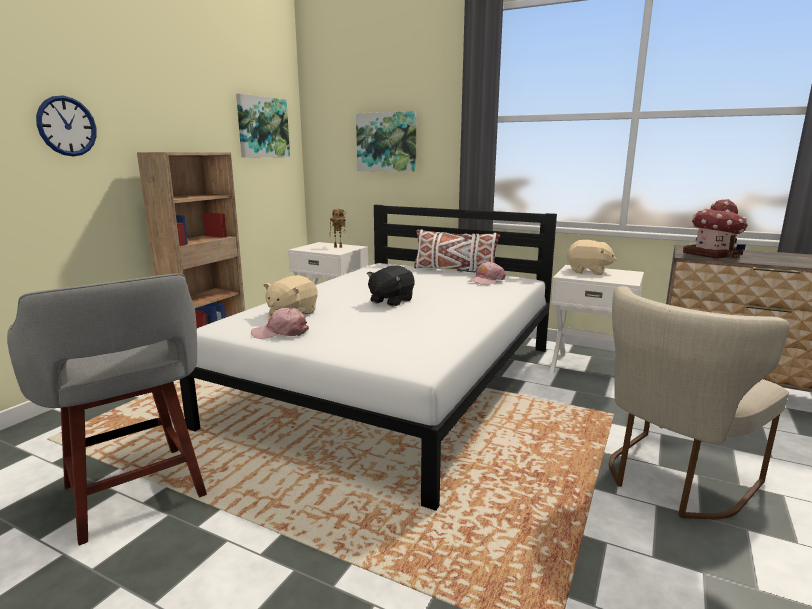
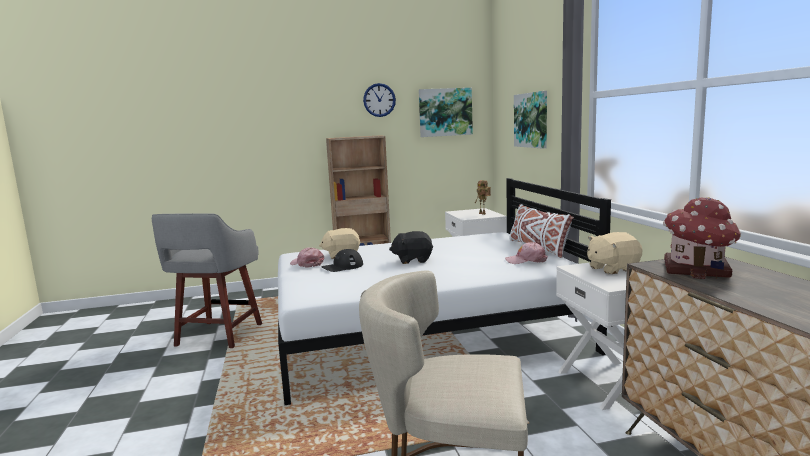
camera: 50 degrees right, 5 degrees down
wall clock [36,96,97,156] -> wall clock moved to [363,83,396,117]
beige plush toy [566,240,617,275] -> beige plush toy turned 90 degrees clockwise [587,232,643,274]
none -> black cap [321,249,363,272]

